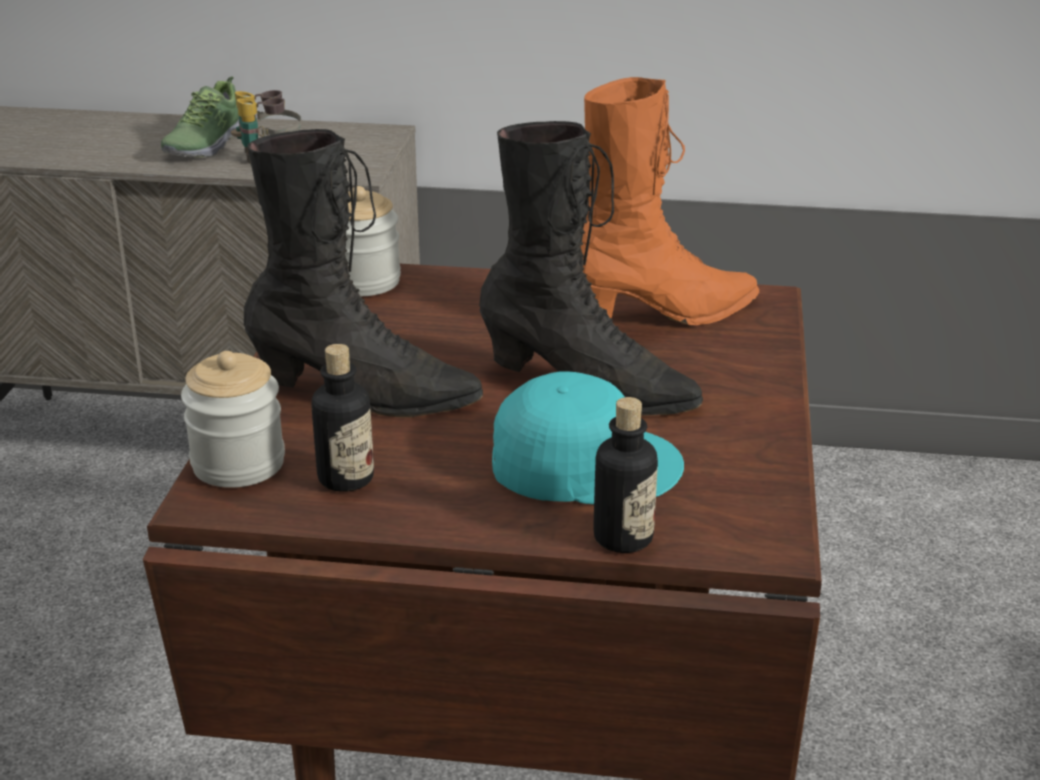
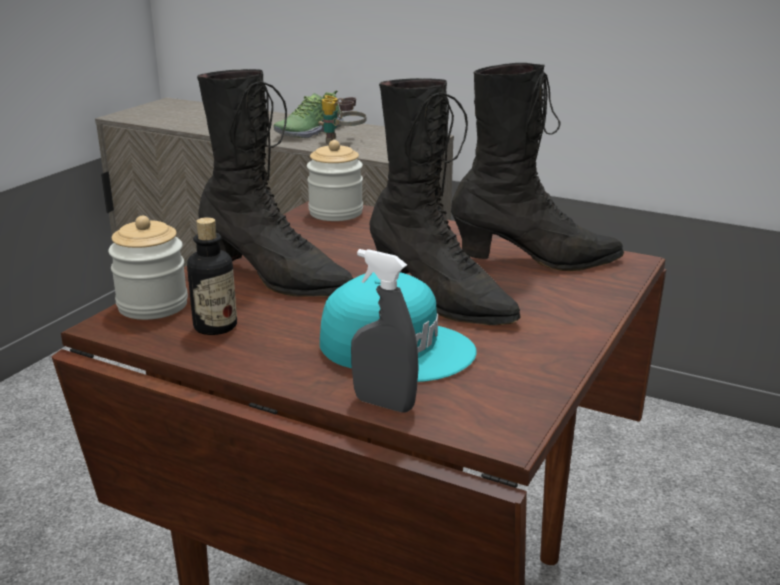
camera: 20 degrees right, 5 degrees down
orange boot [581,77,759,325] -> black boot [451,63,624,271]
bottle [593,397,658,553] -> grey spray bottle [351,249,418,413]

